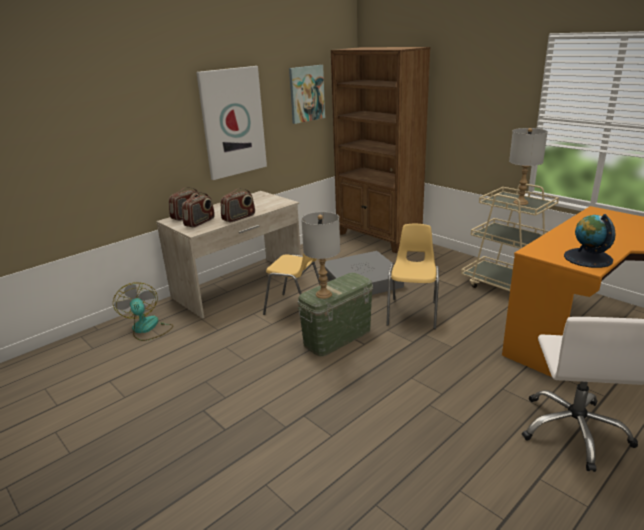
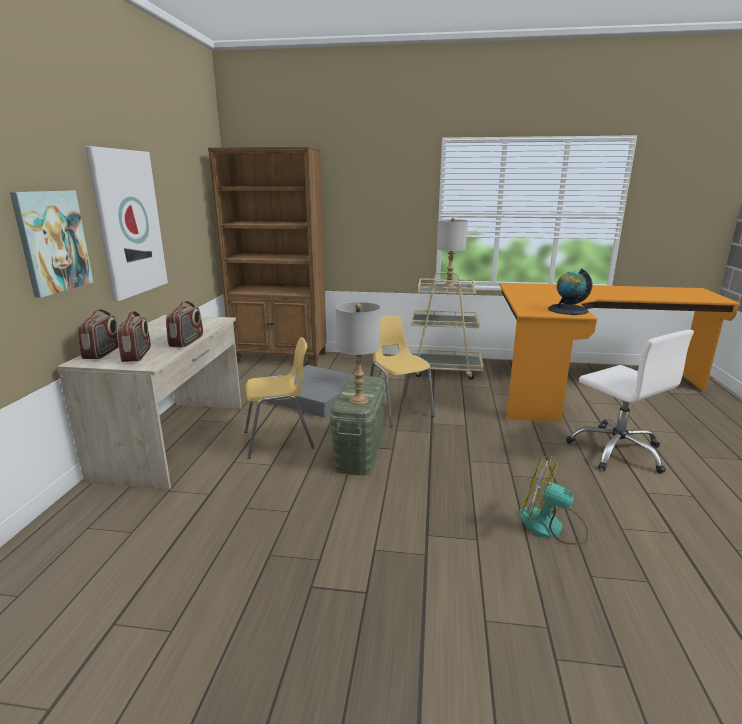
camera: 40 degrees left, 5 degrees down
fan [113,282,173,341] -> fan moved to [519,456,589,545]
picture [289,65,325,124] -> picture moved to [10,191,93,298]

